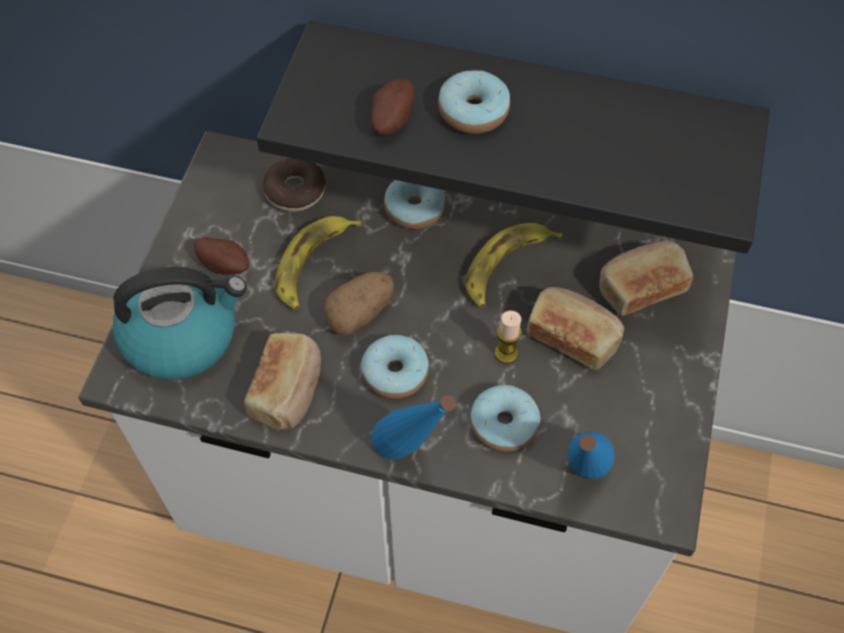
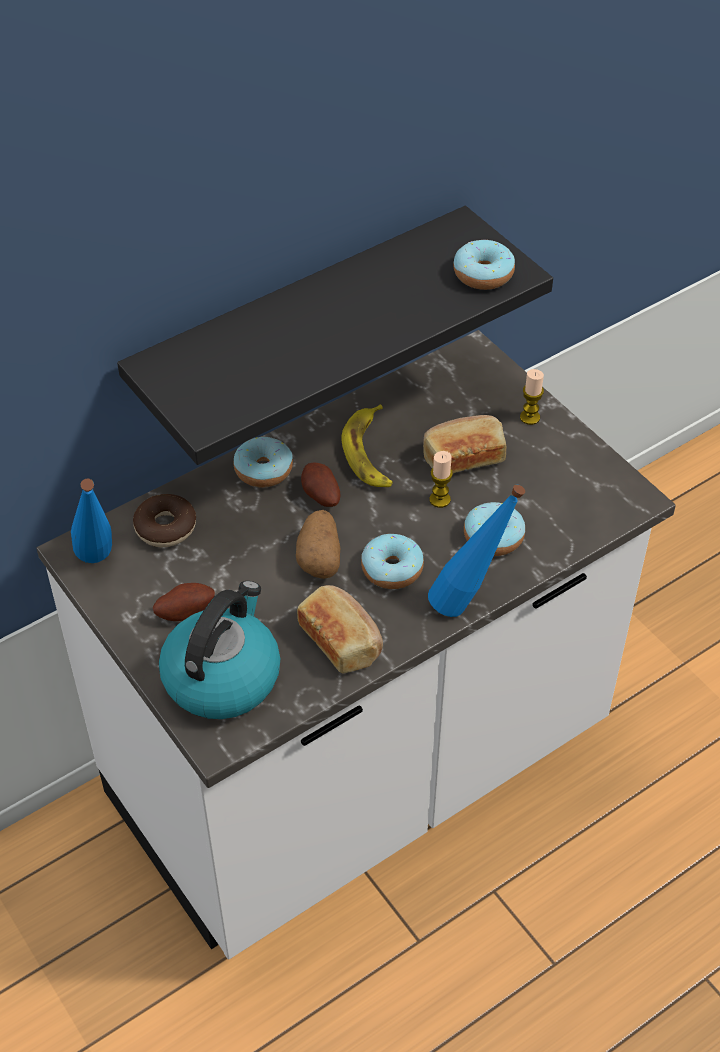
camera: 50 degrees left, 10 degrees down
banana [275,216,361,310] -> none
potato [370,79,414,135] -> potato moved to [301,462,340,507]
donut [438,70,510,134] -> donut moved to [453,240,515,290]
blue bottle [568,431,614,479] -> blue bottle moved to [71,478,112,563]
bread [599,241,693,316] -> none
none -> candle [520,369,544,425]

